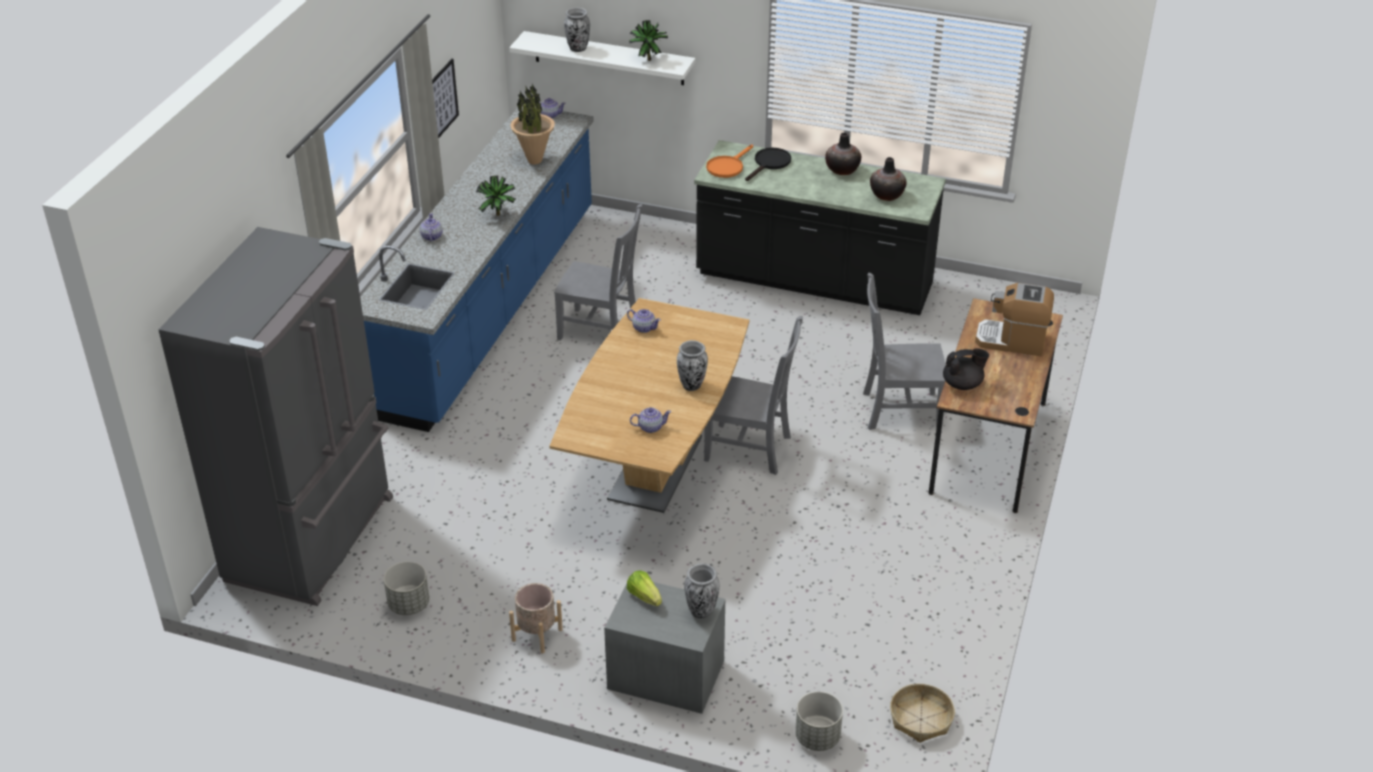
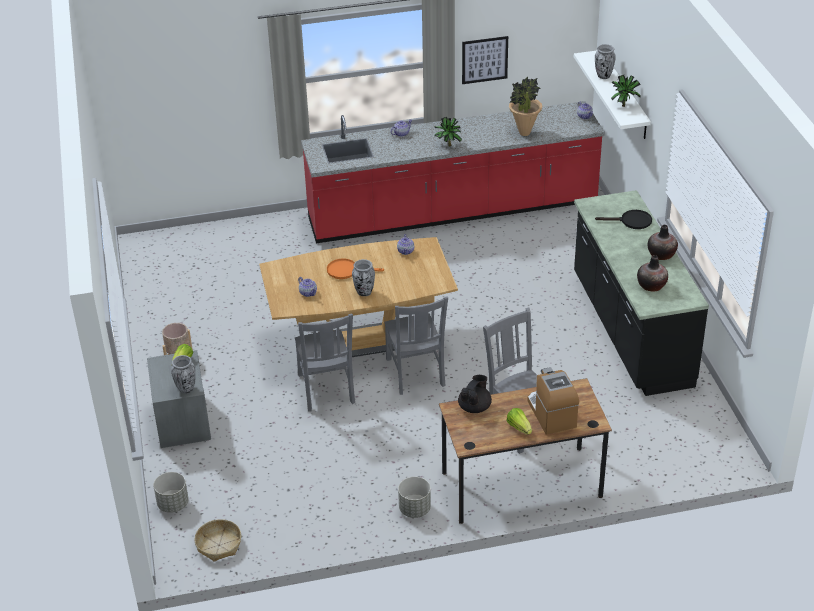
camera: 60 degrees right, 0 degrees up
grey fridge [158,227,393,606] -> none
blue counter [360,106,594,432] -> red counter [301,101,605,243]
grey planter [384,562,429,615] -> grey planter moved to [398,477,431,518]
grey chair [554,204,642,340] -> grey chair moved to [295,313,355,412]
orange frying pan [706,144,753,178] -> orange frying pan moved to [327,258,384,279]
black teapot [943,348,989,390] -> black teapot turned 105 degrees counterclockwise [458,375,492,413]
none -> lettuce [506,408,532,435]

